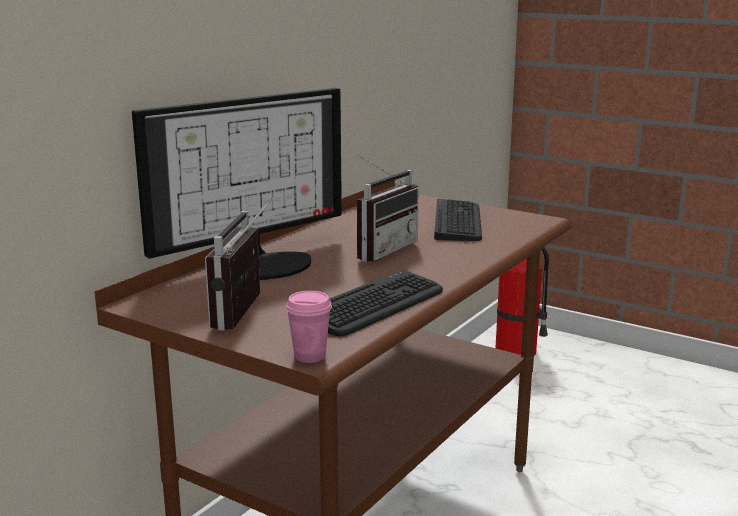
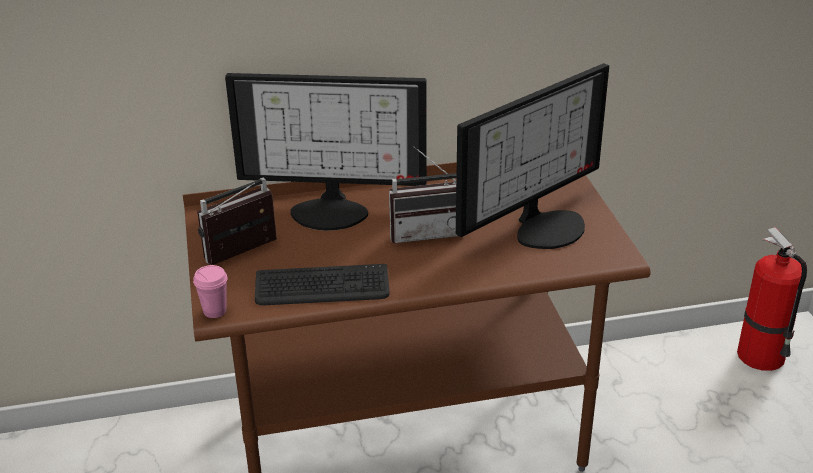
camera: 45 degrees right, 15 degrees up
keyboard [434,199,482,241] -> monitor [456,63,609,249]

